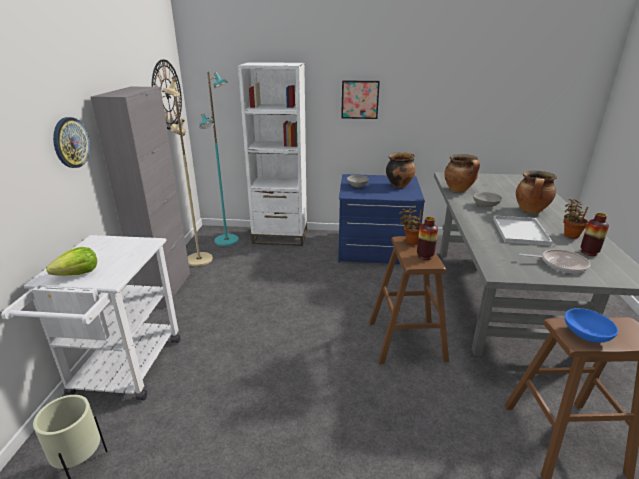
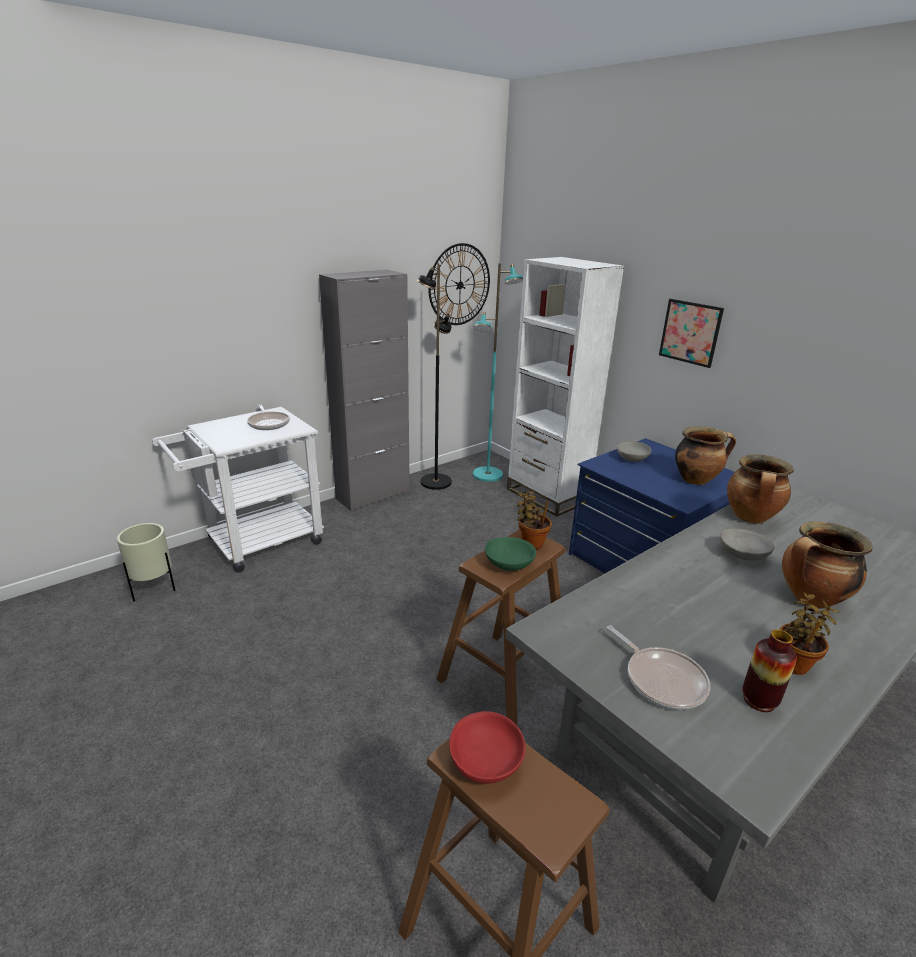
camera: 45 degrees right, 0 degrees up
lettuce [46,247,97,276] -> none
wall clock [53,117,90,168] -> none
beige floor lamp [162,77,213,267] -> black floor lamp [417,264,452,490]
vase [417,217,438,260] -> green bowl [485,537,536,571]
white tray [493,215,553,246] -> none
blue bowl [565,308,618,343] -> red bowl [449,711,525,784]
none -> frying pan [247,405,290,430]

